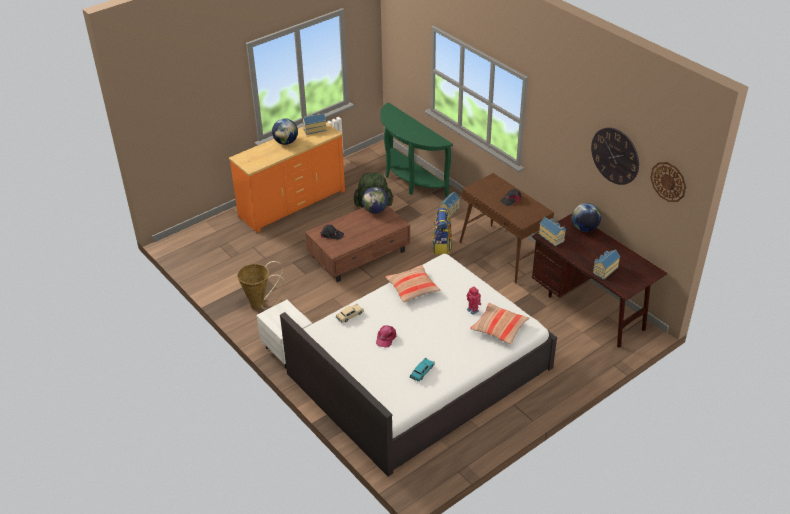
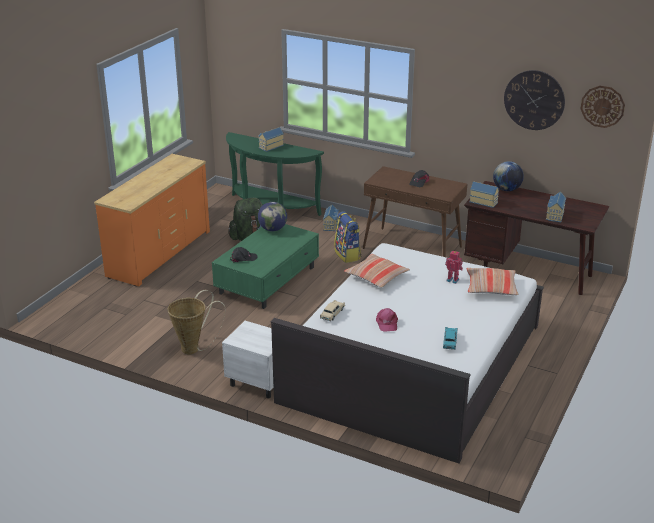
camera: 25 degrees left, 10 degrees down
globe [272,119,298,145] -> none
toy house [303,114,327,135] -> toy house moved to [259,127,284,152]
brown coffee table [305,205,410,282] -> green coffee table [212,224,319,309]

